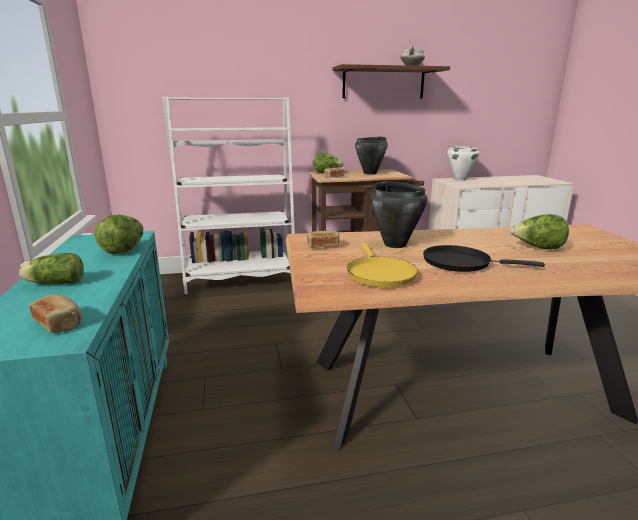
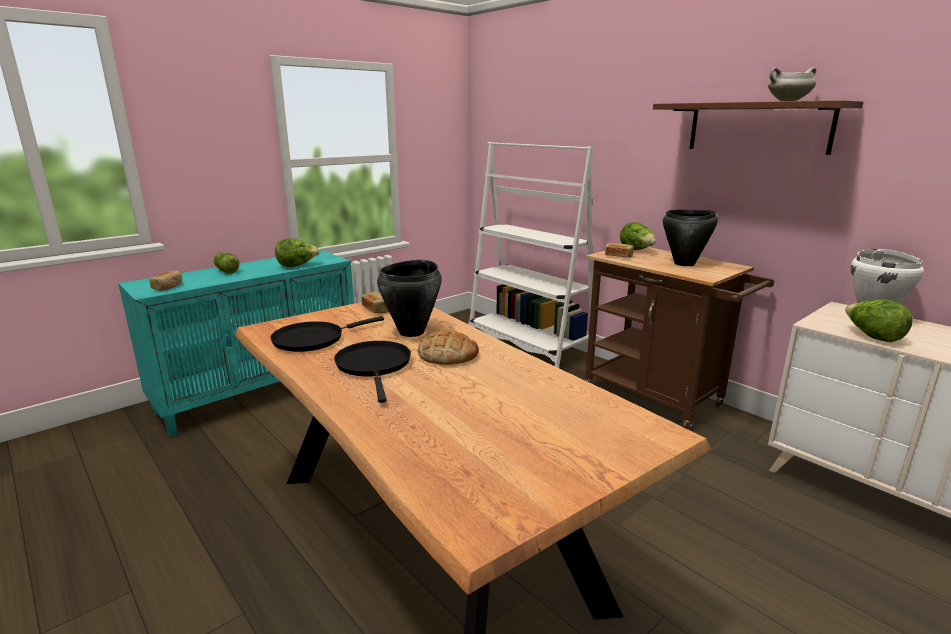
camera: 60 degrees right, 0 degrees up
yellow frying pan [347,243,418,287] -> black frying pan [270,316,384,352]
lettuce [510,214,569,249] -> lettuce moved to [845,299,913,342]
none -> bread [418,329,479,365]

